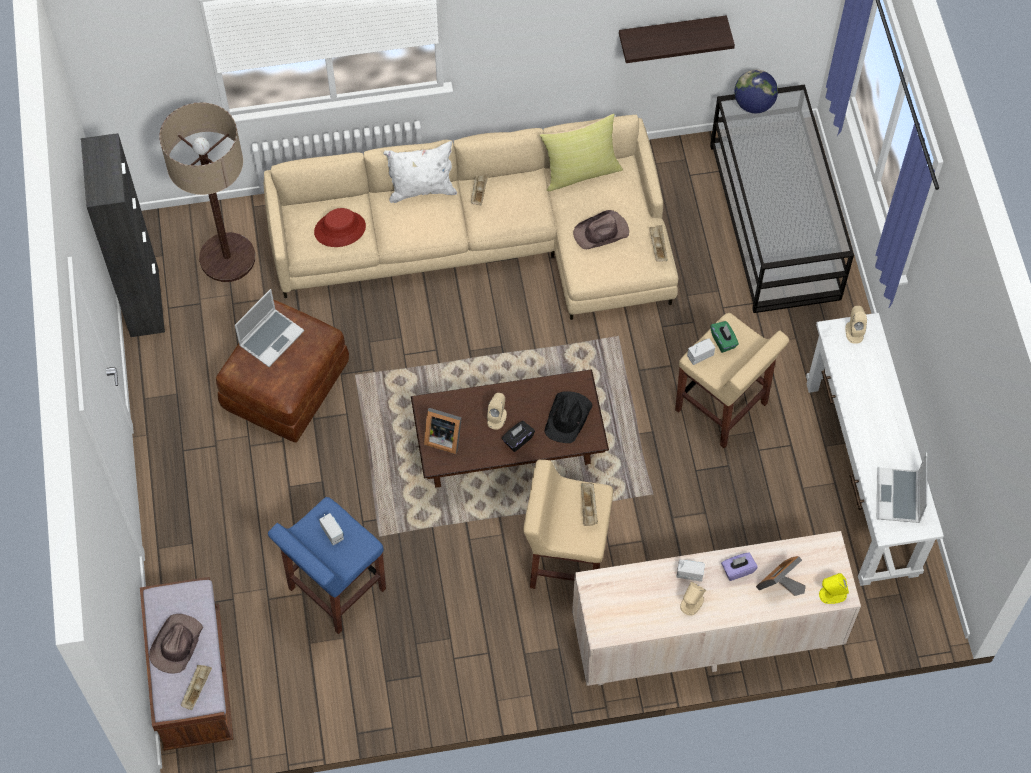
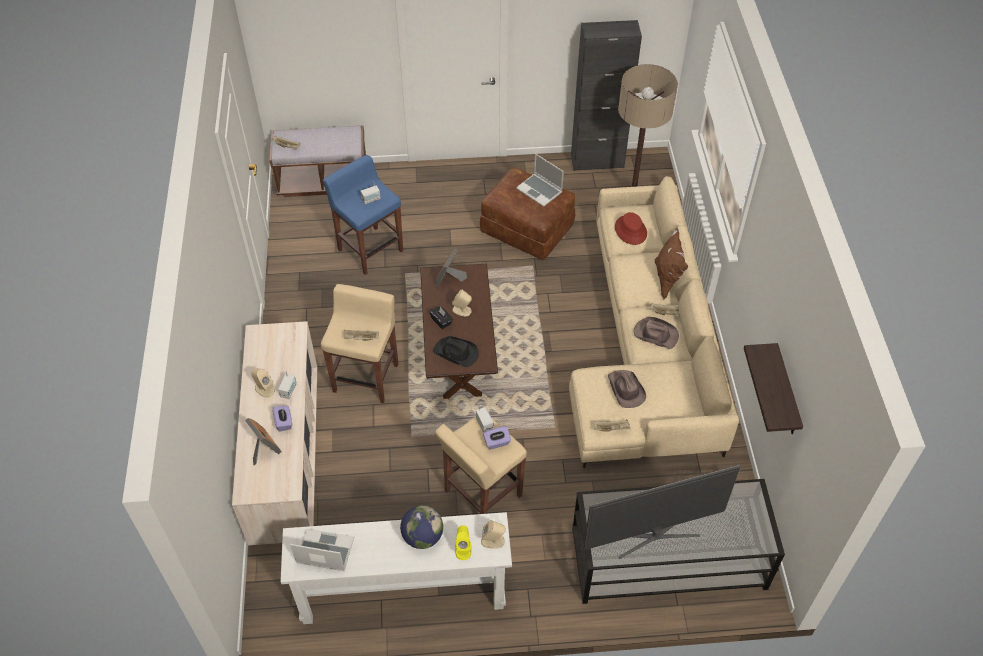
camera: 95 degrees right, 10 degrees down
brown hat [149,614,203,673] -> brown hat moved to [634,317,679,349]
white pillow [383,141,457,203] -> brown pillow [655,228,688,300]
yellow pillow [539,114,623,191] -> none
green tissue box [710,321,739,353] -> purple tissue box [483,426,511,449]
globe [734,70,778,113] -> globe moved to [400,505,443,549]
yellow speaker [819,573,849,604] -> yellow speaker moved to [455,525,472,560]
none -> television [584,465,741,559]

